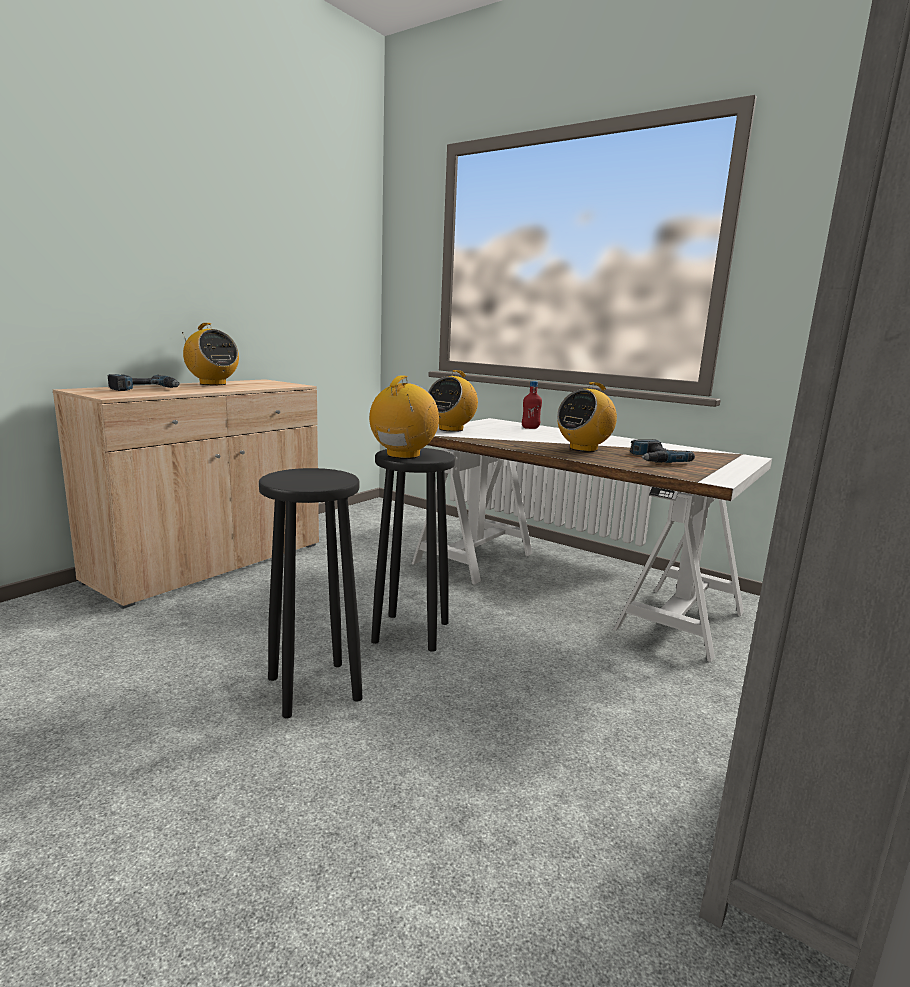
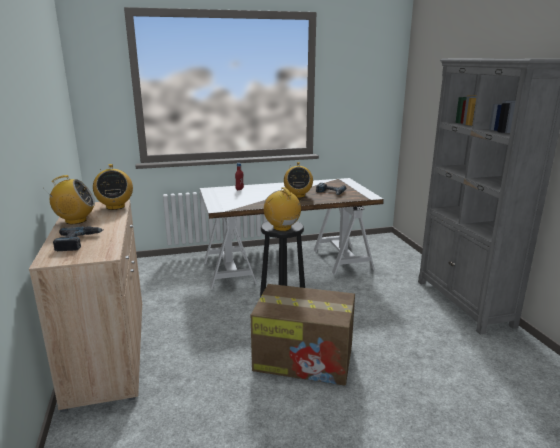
camera: 50 degrees left, 5 degrees up
black stool [259,468,363,718] -> cardboard box [251,284,355,386]
radio [428,370,478,432] -> radio moved to [93,164,133,210]

